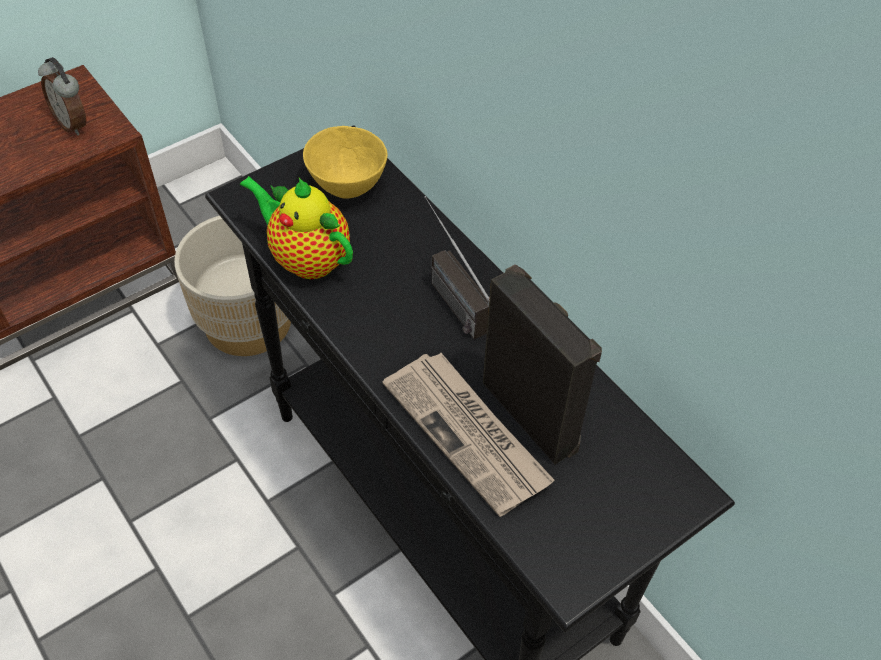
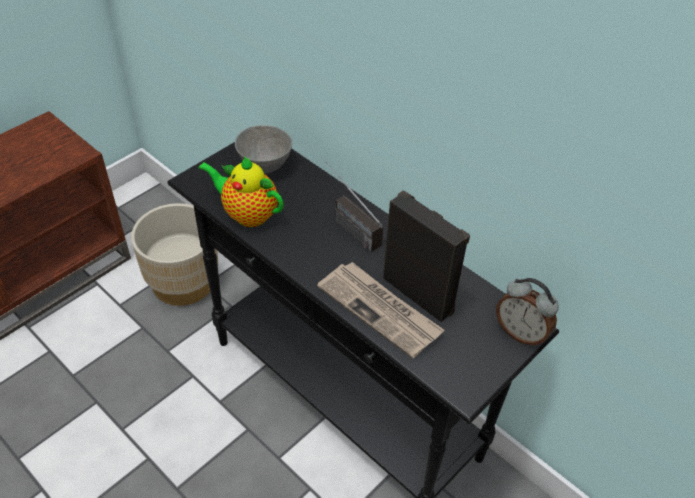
camera: 10 degrees left, 5 degrees down
alarm clock [38,57,86,135] -> alarm clock moved to [496,278,559,346]
yellow bowl [303,126,388,199] -> grey bowl [235,125,292,174]

